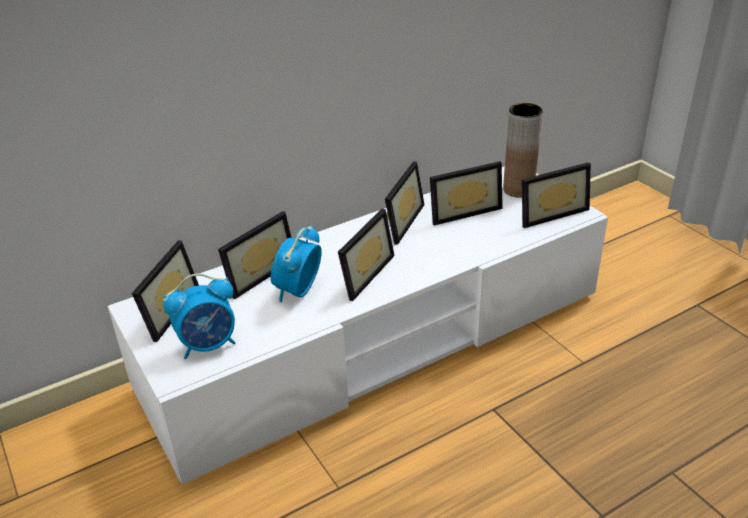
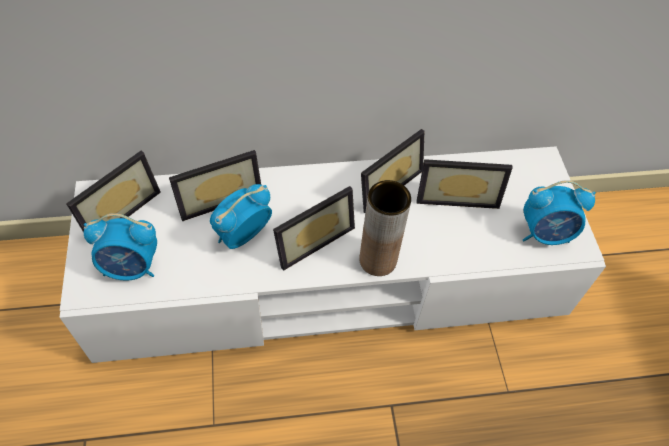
camera: 20 degrees right, 20 degrees up
brown vase [503,103,543,198] -> brown vase moved to [360,180,411,276]
picture frame [522,162,591,228] -> alarm clock [523,180,596,245]

